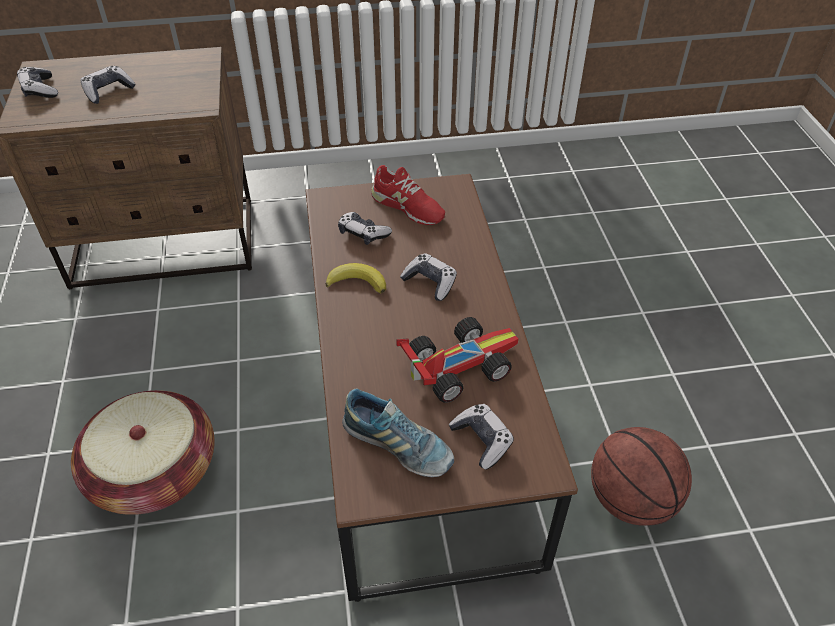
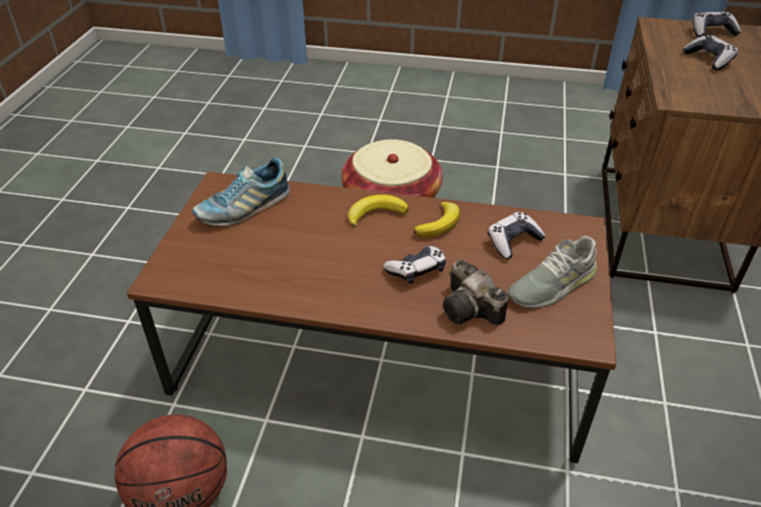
camera: 110 degrees right, 5 degrees down
red shoe [371,165,445,225] -> grey shoe [507,236,597,308]
toy car [396,317,519,403] -> none
game controller [448,404,514,470] -> none
none -> banana [348,195,408,228]
none -> camera [443,260,508,326]

